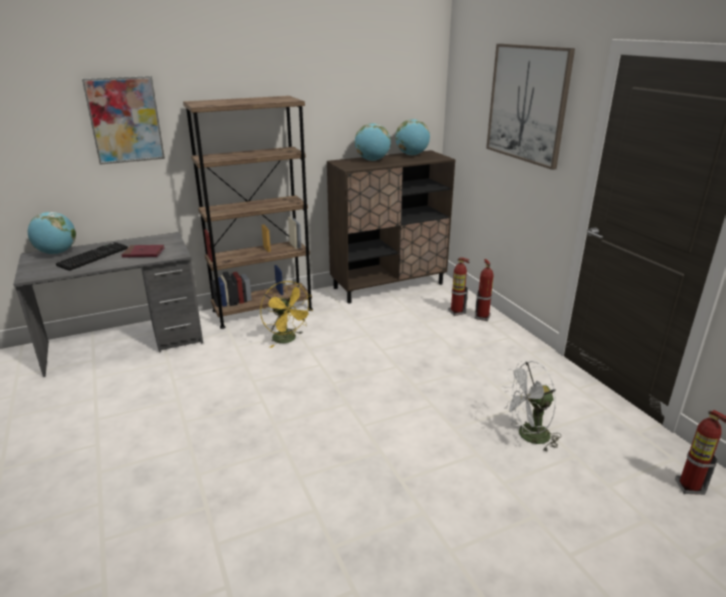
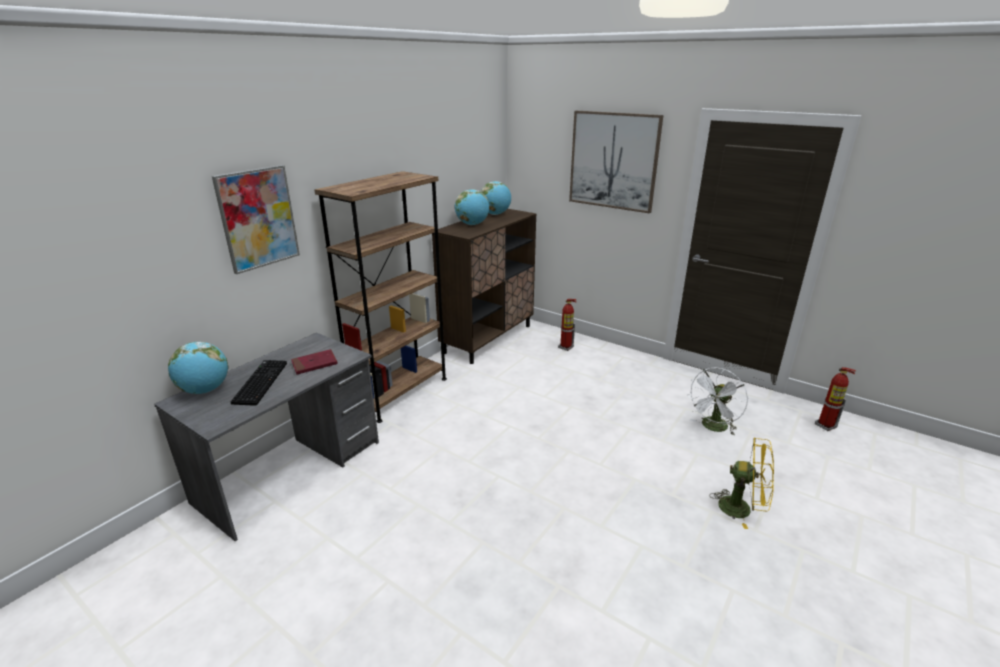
camera: 30 degrees left, 0 degrees up
yellow fan [260,281,313,348] -> yellow fan moved to [710,438,774,529]
fire extinguisher [474,259,494,321] -> none

